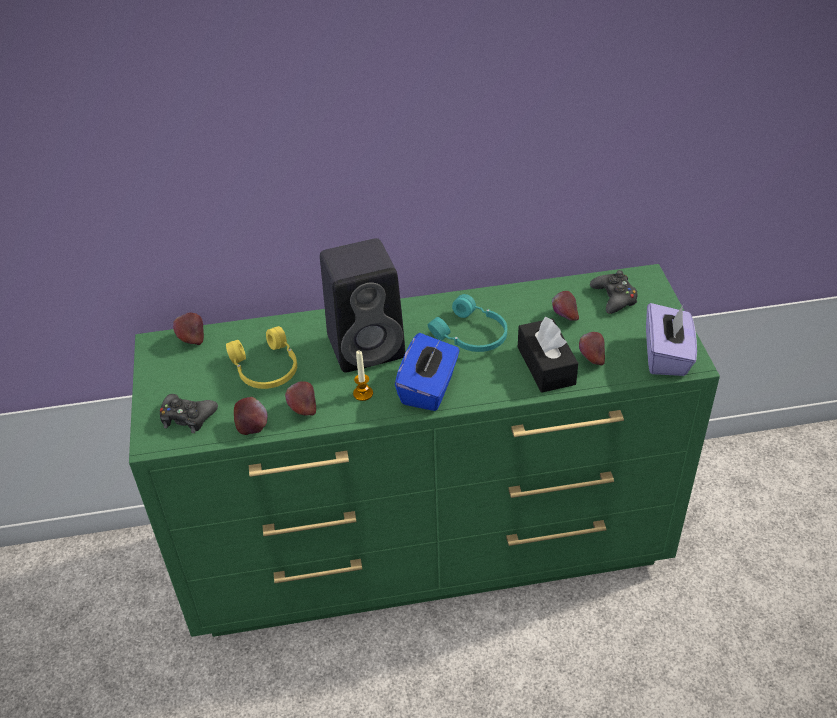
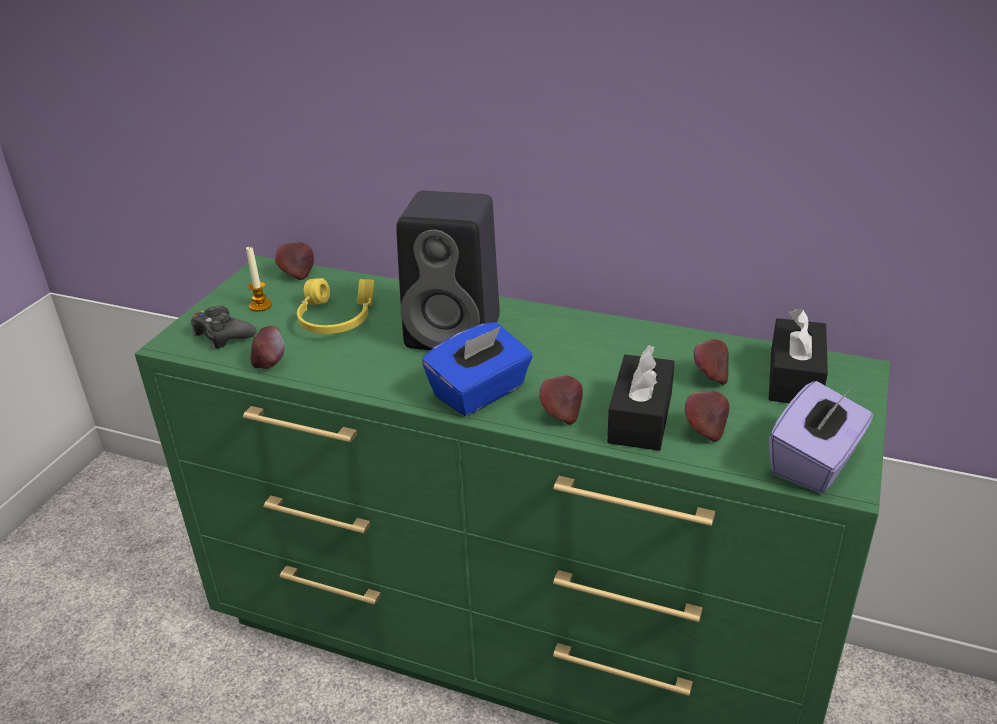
camera: 30 degrees right, 10 degrees down
apple [285,381,316,416] -> apple moved to [539,375,583,425]
candle [353,350,373,401] -> candle moved to [246,247,272,312]
turquoise headphones [428,294,507,352] -> none
black game controller [590,270,638,314] -> black tissue box [768,308,828,403]

